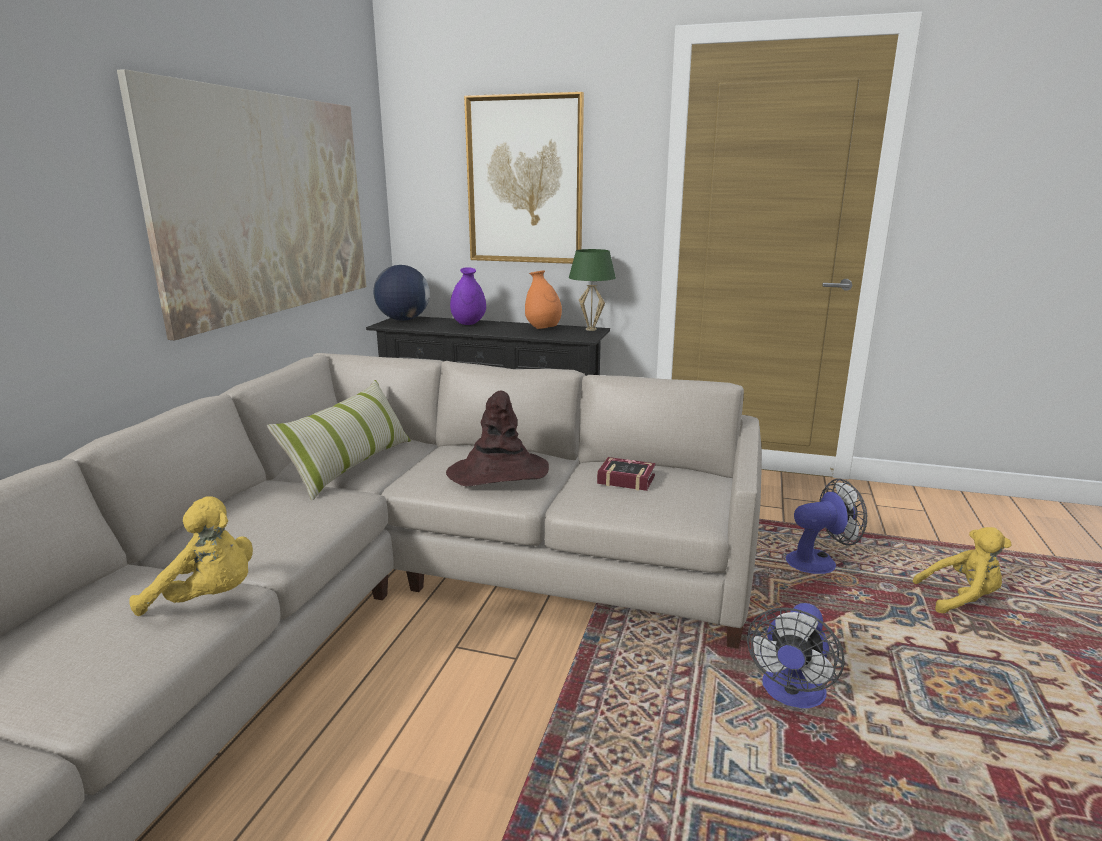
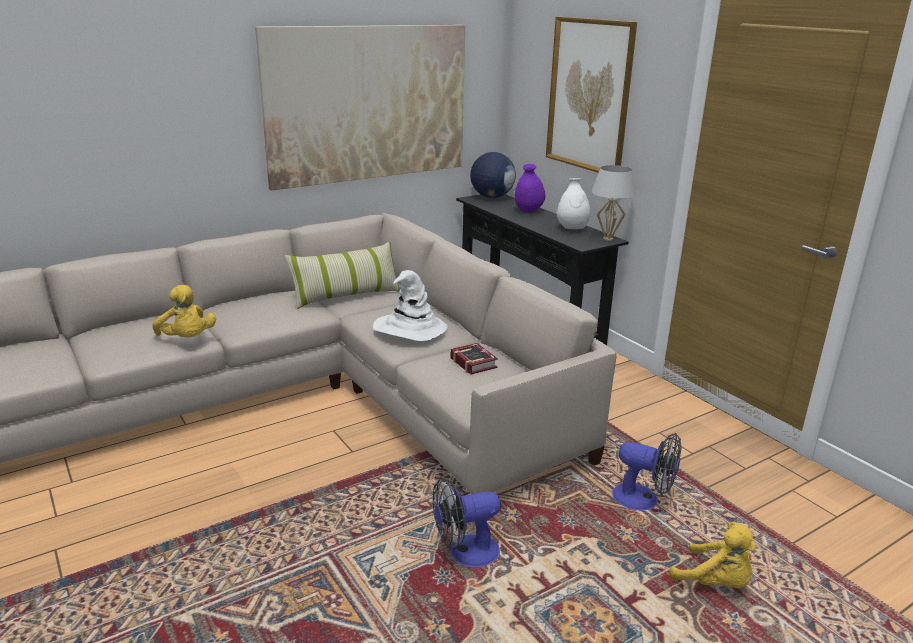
camera: 40 degrees right, 5 degrees up
brown hat [446,390,549,486] -> white hat [373,270,448,341]
orange vase [525,270,562,329] -> white vase [557,178,590,229]
green table lamp [569,249,616,331] -> white table lamp [592,165,636,241]

